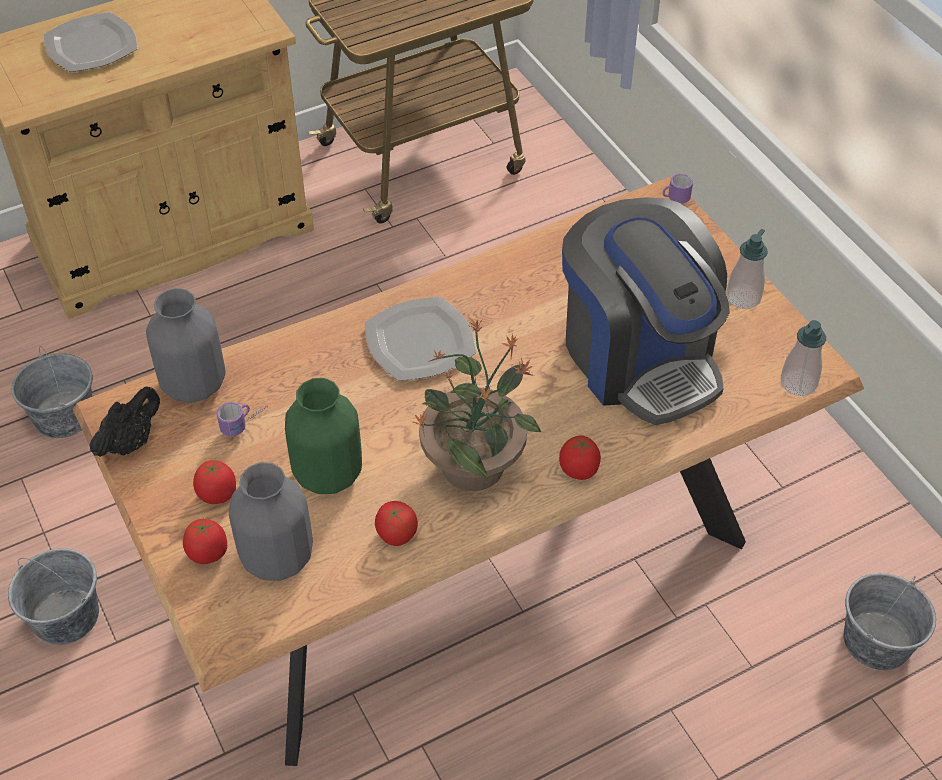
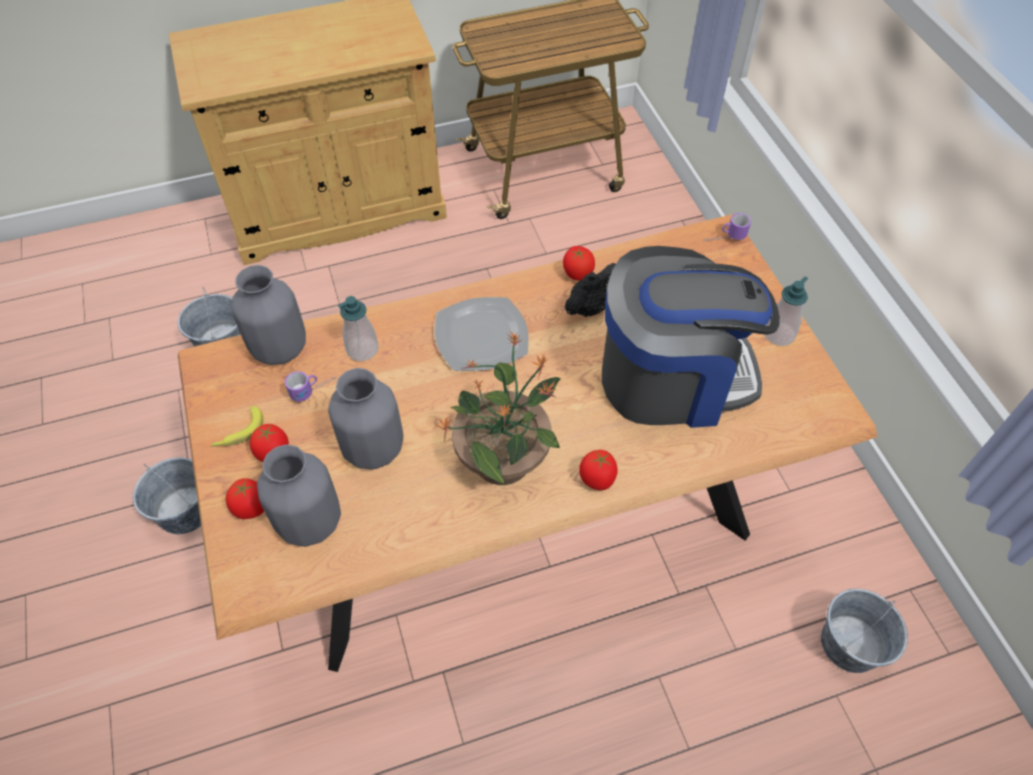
camera: 10 degrees right, 5 degrees up
plate [44,12,138,72] -> none
black teapot [90,387,160,457] -> black teapot moved to [565,263,616,317]
green vase [285,378,362,494] -> grey vase [328,368,403,469]
tomato [375,501,418,546] -> tomato moved to [563,246,595,280]
coffee machine [562,197,730,425] -> coffee machine turned 75 degrees counterclockwise [602,246,780,428]
soap dispenser [781,320,826,396] -> soap dispenser moved to [338,296,378,361]
none -> banana [211,406,263,447]

